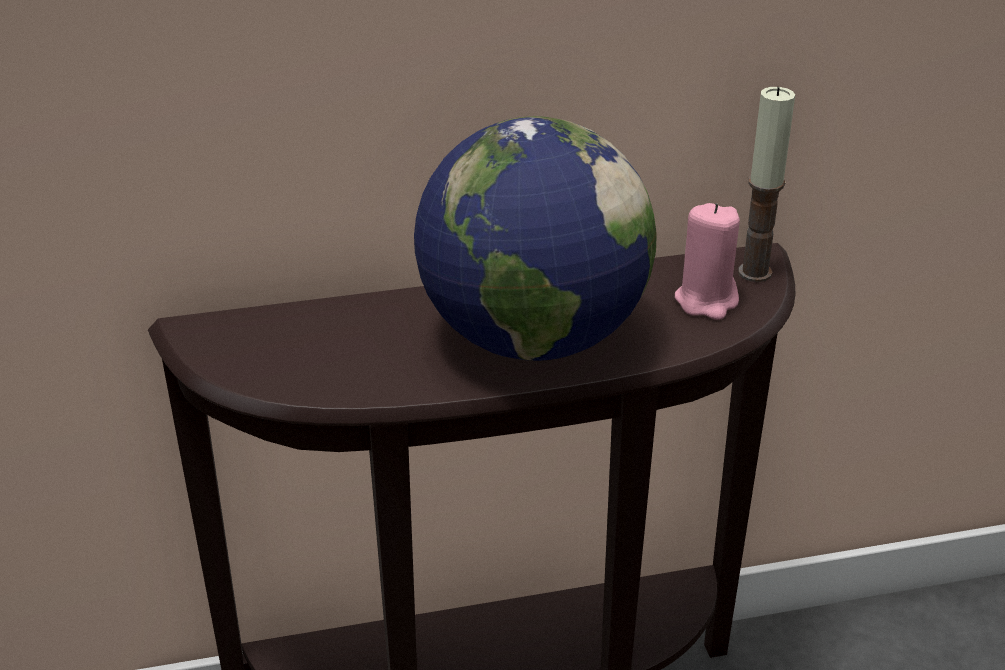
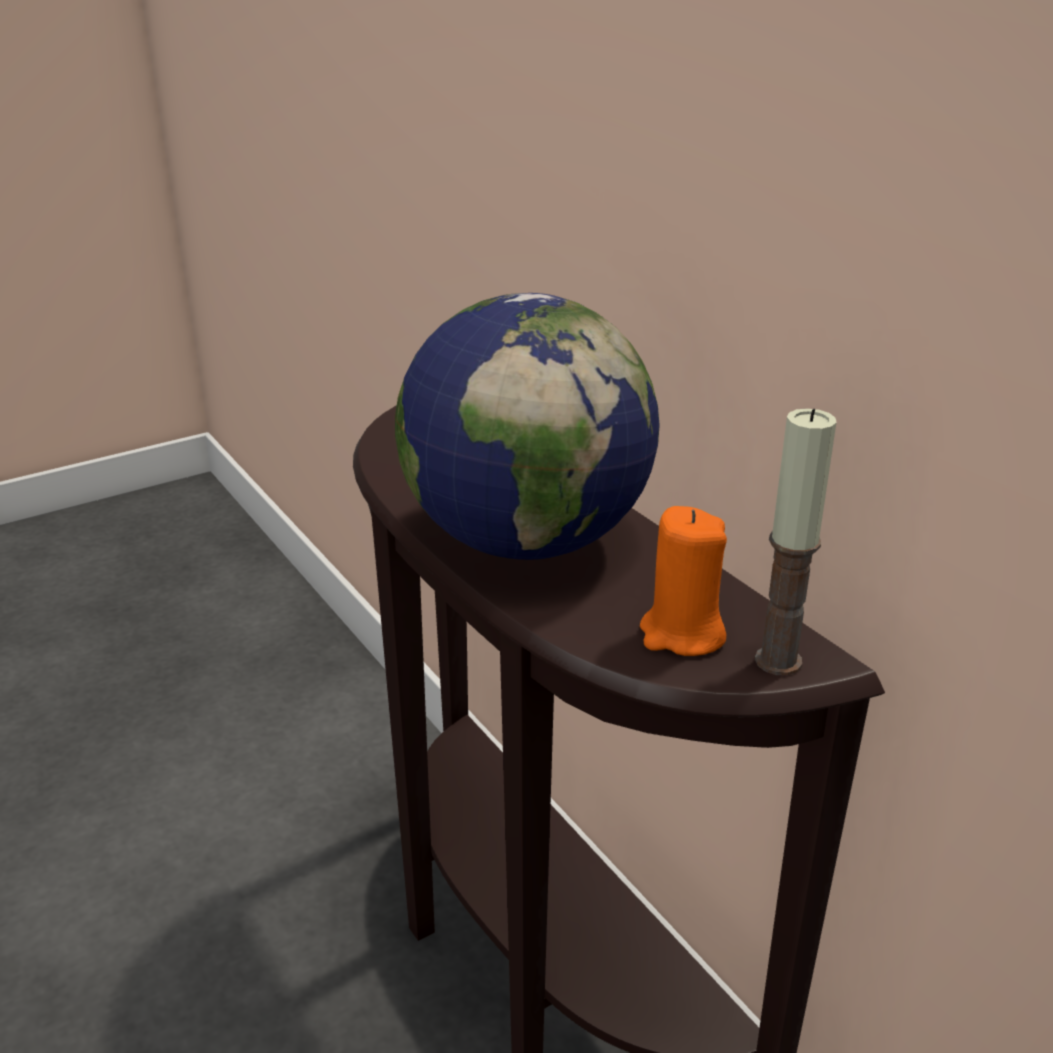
camera: 70 degrees right, 5 degrees down
pink candle [675,203,740,320] -> orange candle [640,506,727,656]

